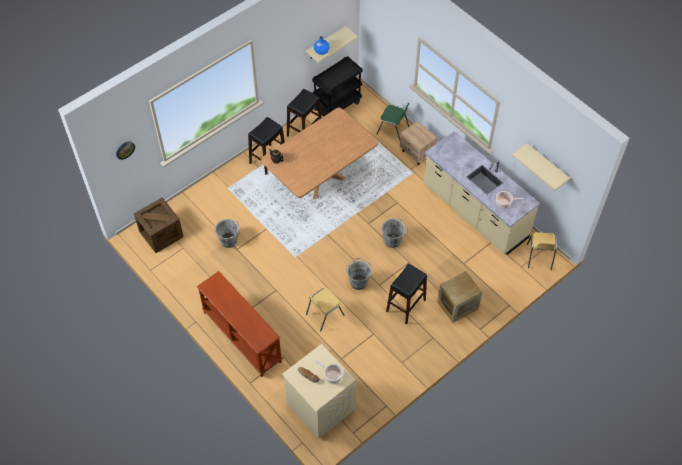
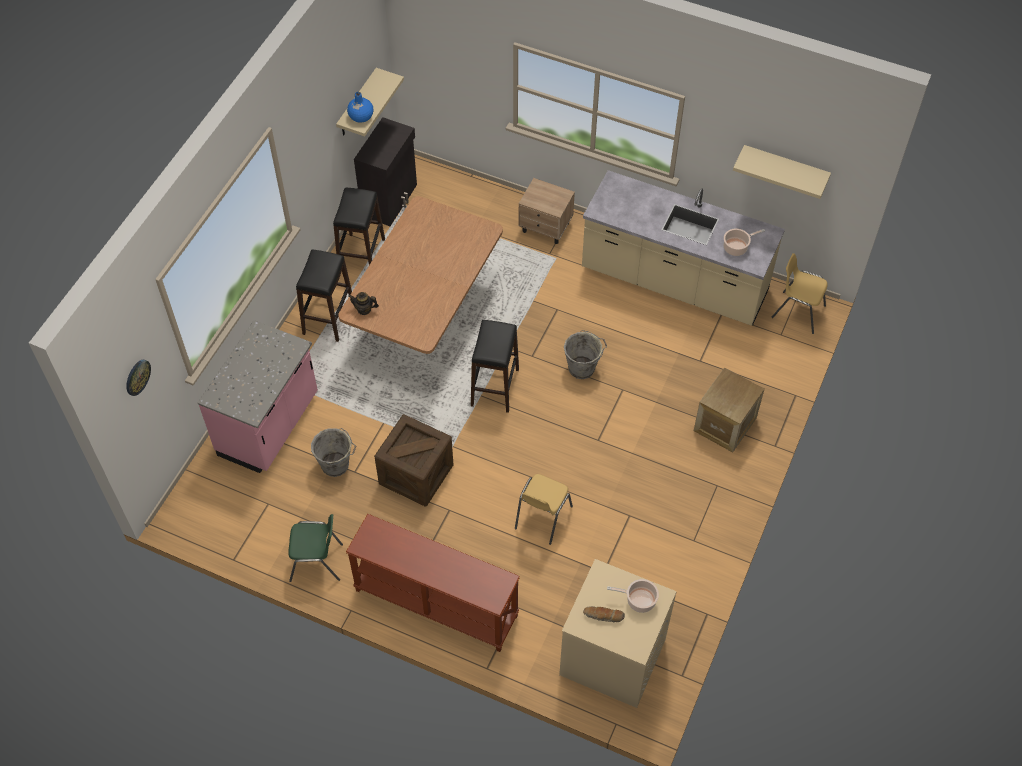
camera: 25 degrees left, 0 degrees up
crate [134,198,184,253] -> crate moved to [374,414,453,507]
black cart [312,56,363,116] -> black cabinet [354,117,417,226]
grey bucket [346,258,372,290] -> none
green chair [377,103,410,140] -> green chair moved to [288,514,343,582]
black stool [386,264,427,325] -> black stool moved to [471,320,519,413]
yellow chair [527,232,557,270] -> yellow chair turned 135 degrees clockwise [771,253,828,334]
none -> pink counter [198,320,318,473]

